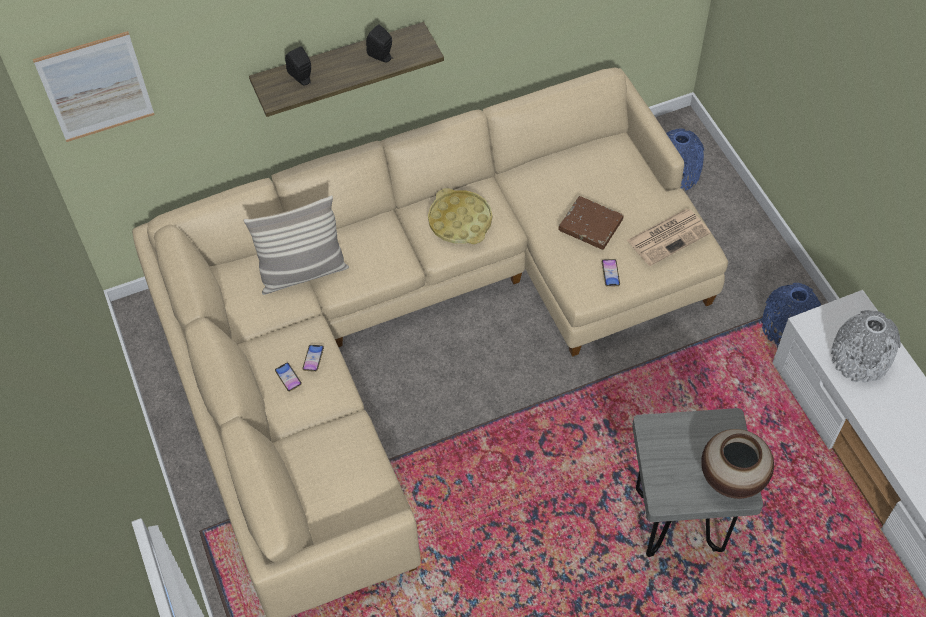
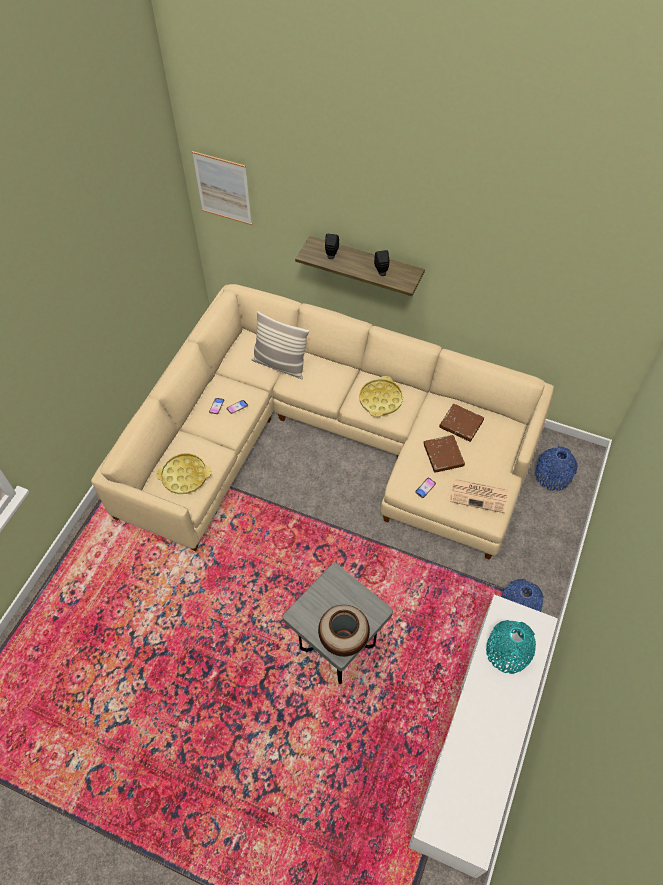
camera: 45 degrees right, 0 degrees up
grey vase [831,310,901,383] -> turquoise vase [486,620,536,674]
none -> yellow tray [156,453,212,494]
none -> brown book [439,404,484,442]

